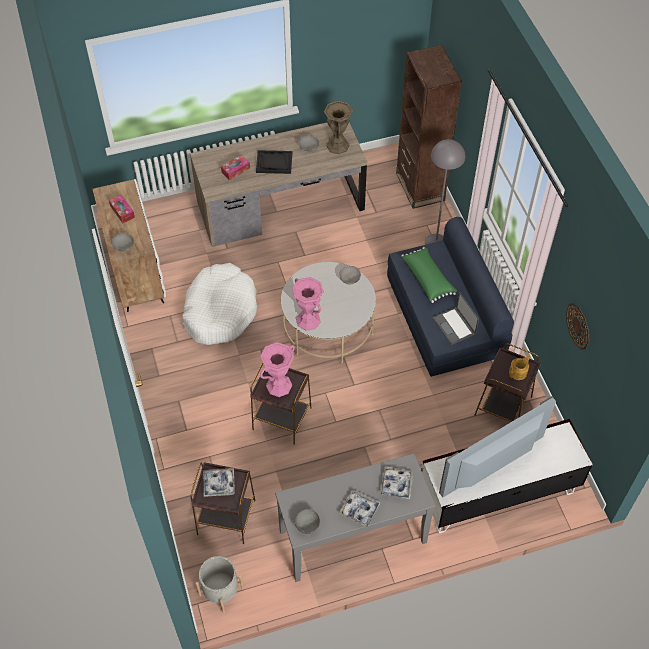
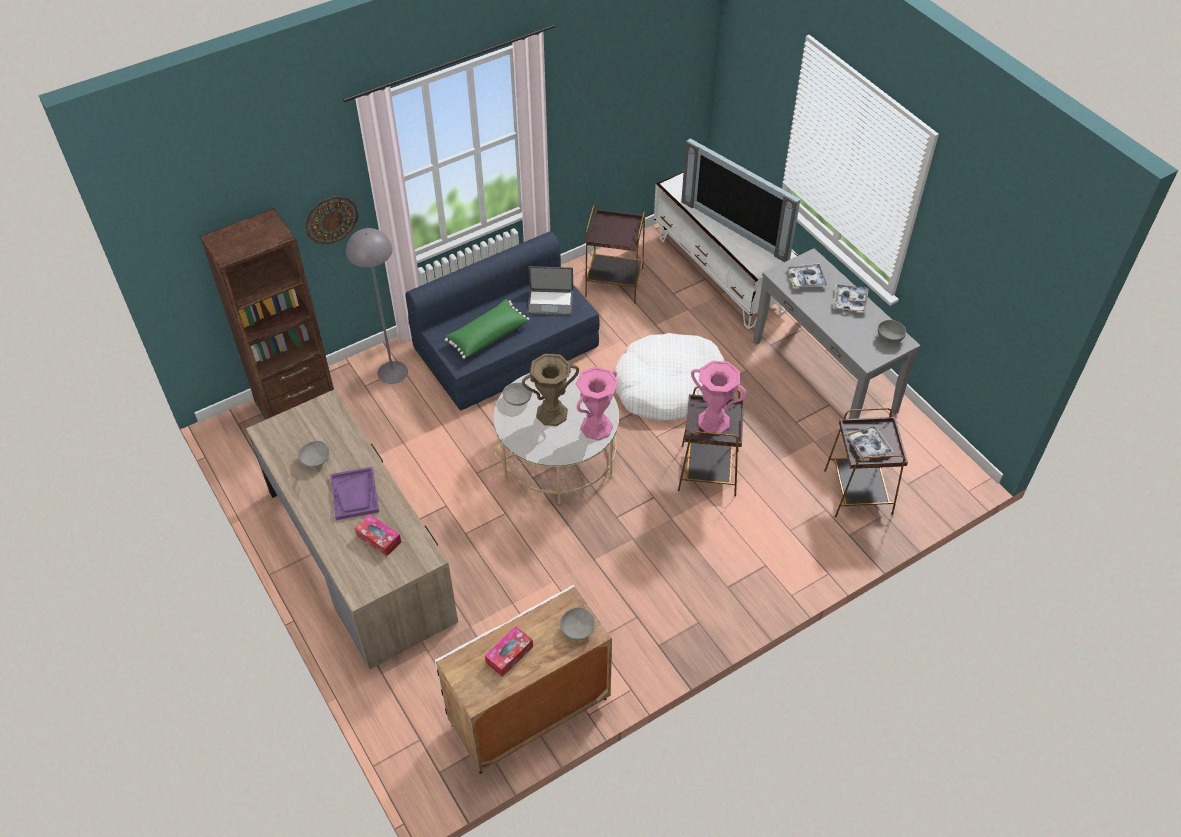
camera: 105 degrees left, 5 degrees down
white dog bed [182,263,257,345] -> white dog bed moved to [613,333,724,421]
grey planter [196,556,244,614] -> none
black tray [256,150,292,174] -> purple tray [330,467,379,520]
brown vase [324,100,353,154] -> brown vase moved to [522,354,579,426]
laptop [433,292,479,345] -> laptop turned 45 degrees clockwise [527,266,573,316]
teapot [509,355,530,380] -> none
wall clock [566,303,589,350] -> wall clock moved to [305,196,359,244]

